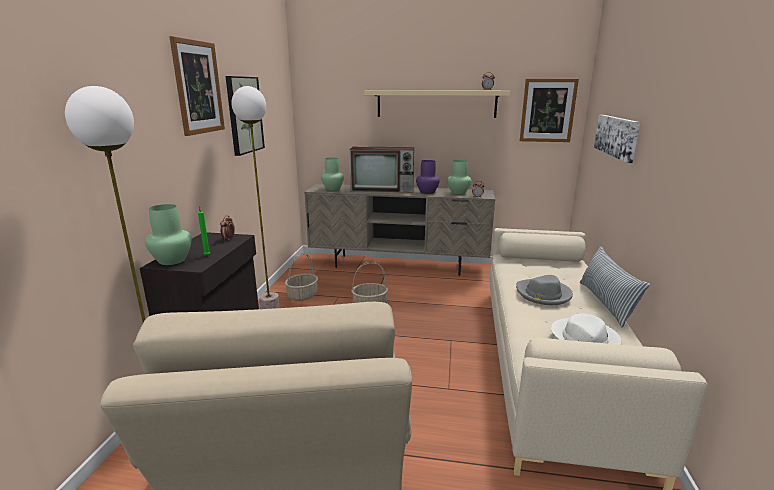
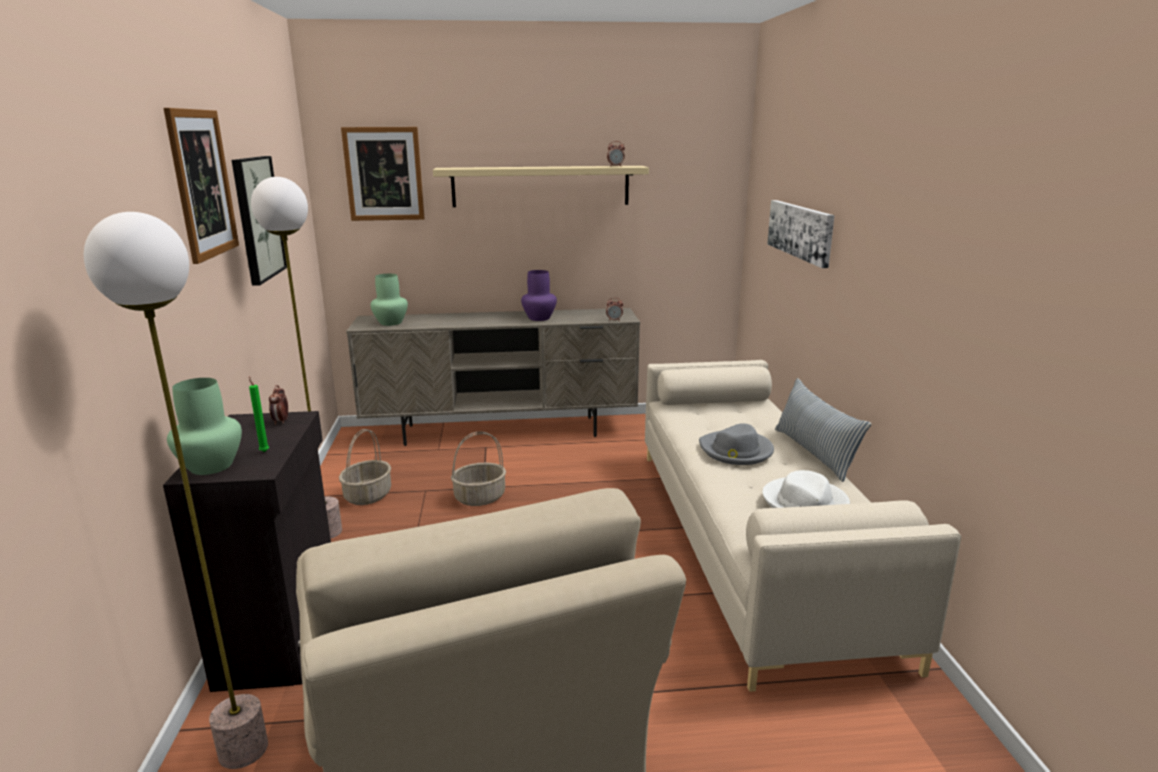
camera: 15 degrees left, 0 degrees up
television [350,147,414,192] -> none
green vase [447,160,471,194] -> none
picture [520,79,579,142] -> picture moved to [341,127,425,221]

